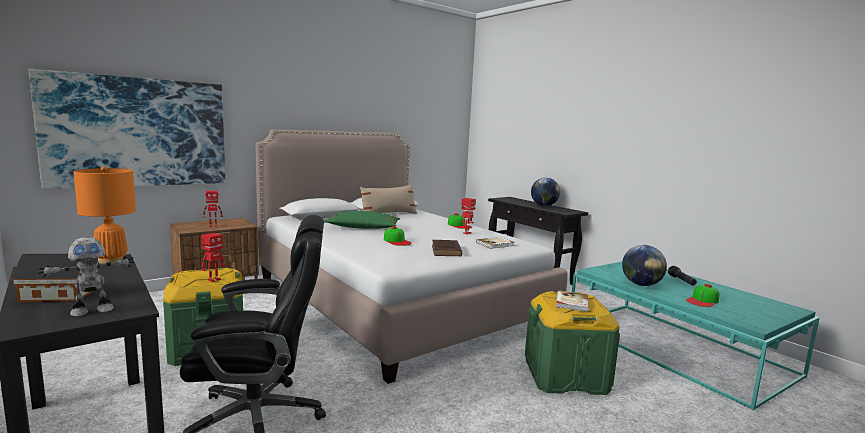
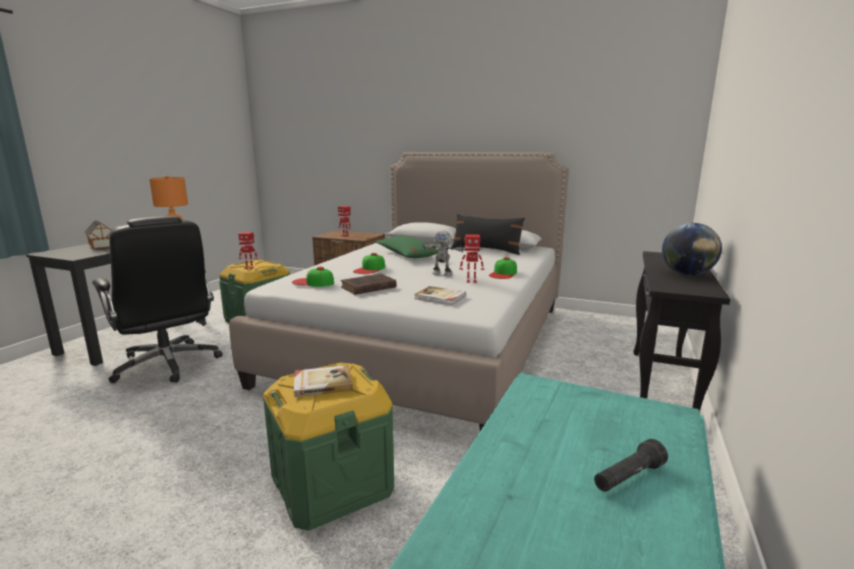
camera: 60 degrees right, 5 degrees up
picture [29,69,225,189] -> none
toy robot [37,237,135,317] -> toy robot moved to [422,230,465,276]
beige pillow [360,185,417,214] -> black pillow [451,214,525,255]
globe [622,245,667,286] -> none
cap [686,284,719,307] -> cap moved to [292,267,334,287]

